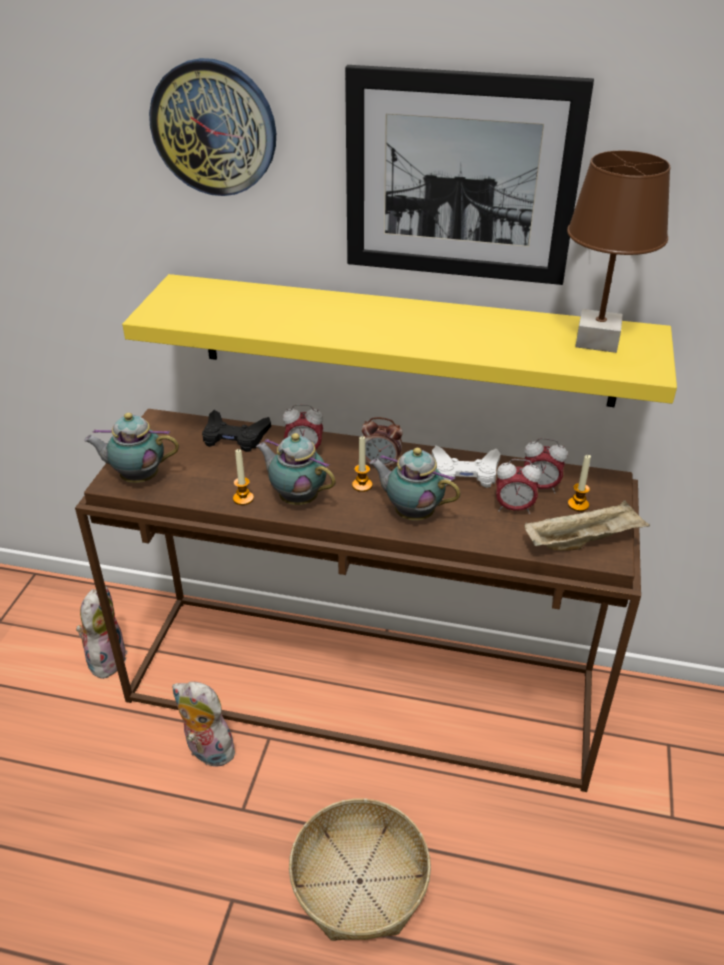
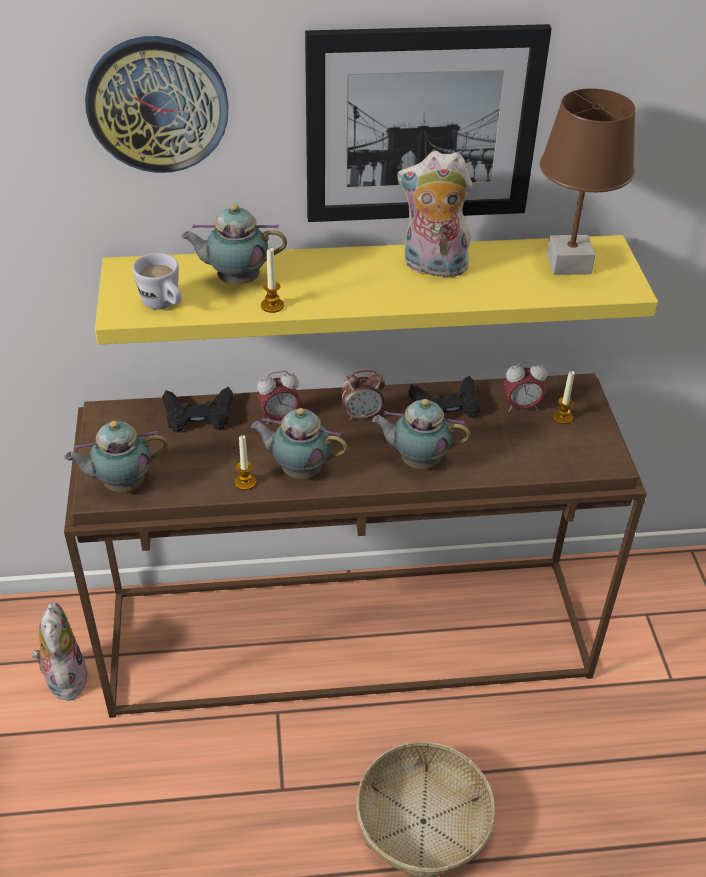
camera: 20 degrees left, 5 degrees up
plush toy [172,681,239,766] -> plush toy moved to [397,151,473,277]
candle [352,436,372,492] -> candle moved to [261,248,284,313]
white game controller [432,446,501,488] -> black game controller [408,376,481,418]
alarm clock [496,459,541,514] -> none
beige tray [524,500,650,551] -> none
none -> white mug [132,253,181,310]
none -> teapot [181,204,287,285]

